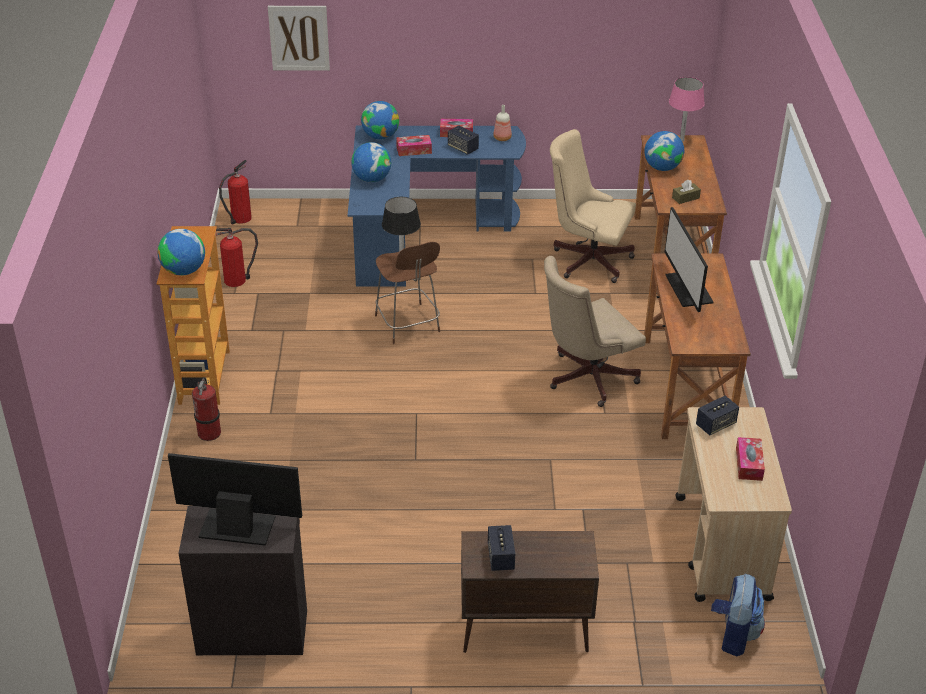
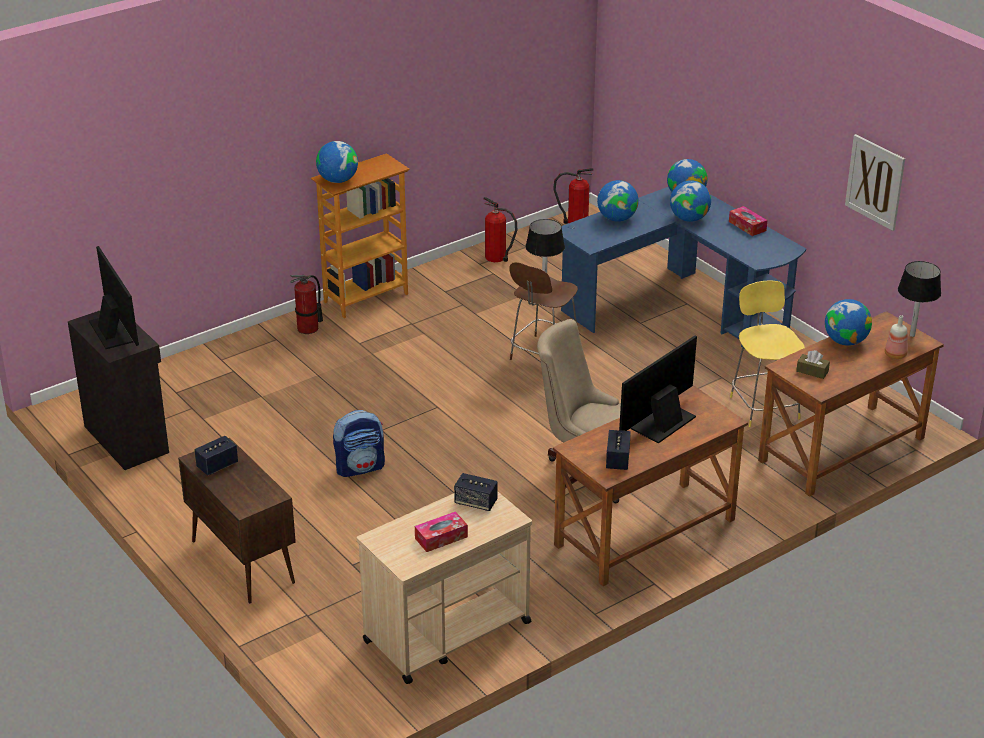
camera: 55 degrees right, 5 degrees down
picture [268,6,330,71] -> picture moved to [845,134,905,231]
tissue box [396,135,432,156] -> globe [670,180,711,222]
speaker [448,125,479,155] -> speaker moved to [606,430,631,470]
bottle [493,105,512,141] -> bottle moved to [885,315,908,359]
beige office chair [550,129,636,283] -> yellow stool [730,281,805,427]
pink table lamp [669,77,705,142] -> black table lamp [898,261,941,337]
backpack [711,573,765,657] -> backpack moved to [333,410,385,477]

